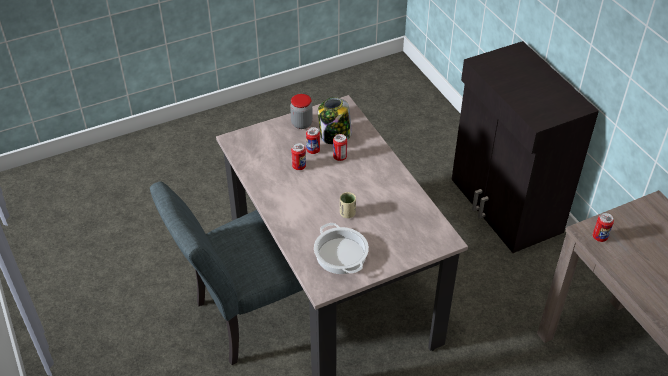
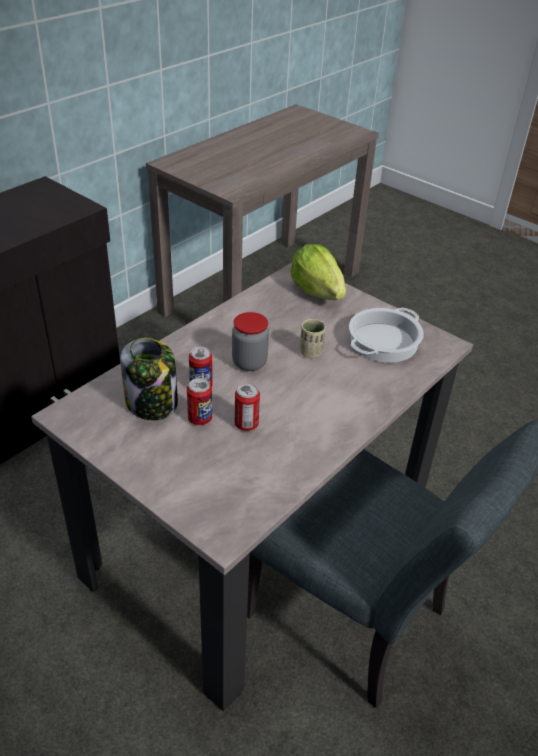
camera: 115 degrees left, 5 degrees down
jar [290,94,313,129] -> jar moved to [232,312,269,371]
can [592,213,614,242] -> none
none -> lettuce [291,244,346,300]

